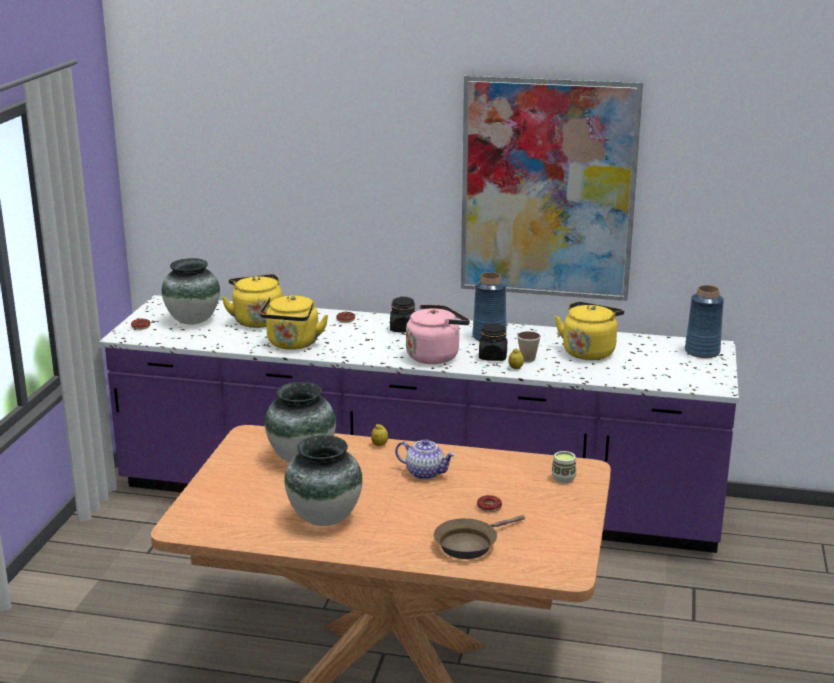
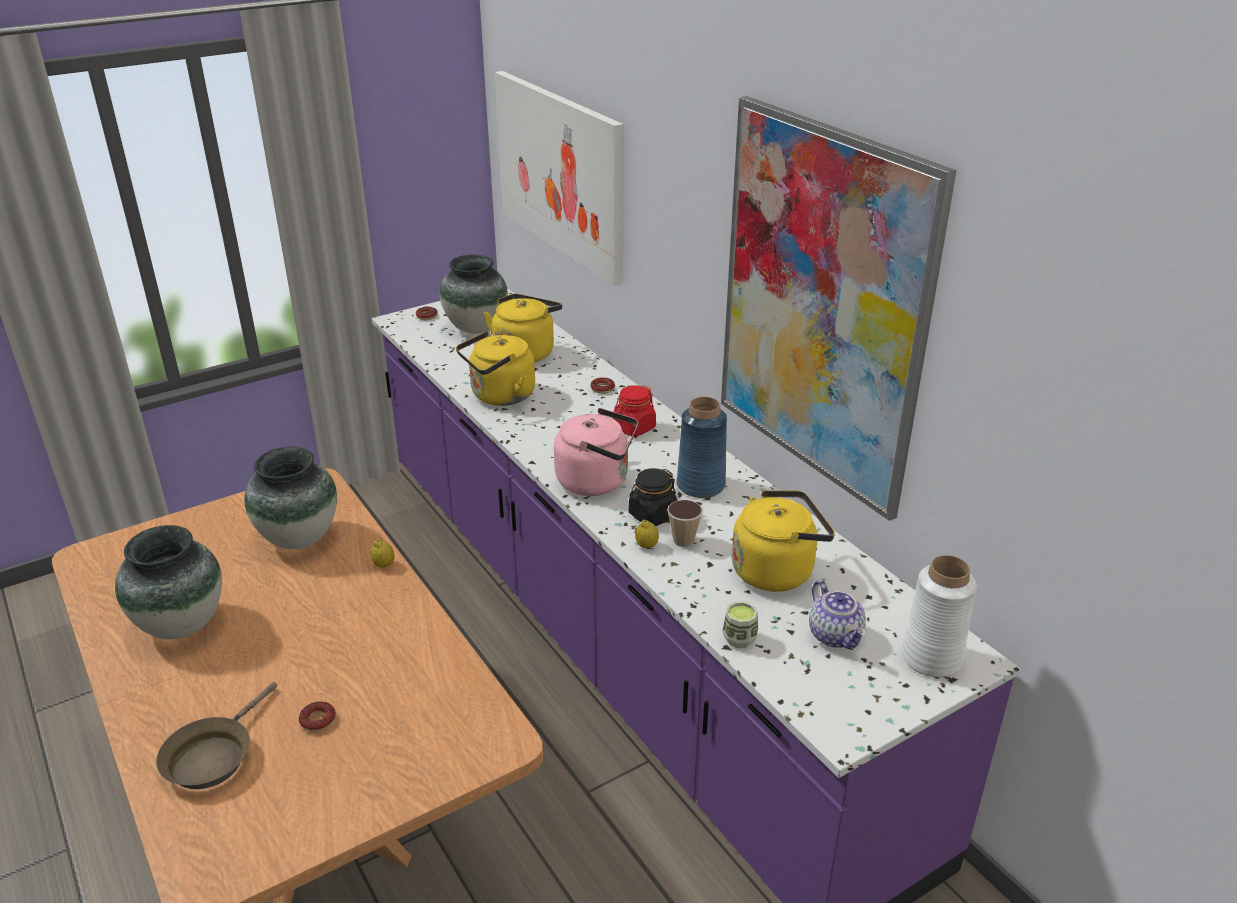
camera: 45 degrees right, 10 degrees up
black jar [390,297,415,332] -> red jar [613,385,656,437]
teapot [395,439,455,480] -> teapot moved to [809,580,866,650]
brown frying pan [434,515,525,559] -> brown frying pan turned 75 degrees counterclockwise [156,682,277,789]
cup [552,451,576,483] -> cup moved to [722,601,758,648]
blue vase [685,285,724,358] -> white vase [901,555,977,677]
none -> picture [495,71,623,286]

